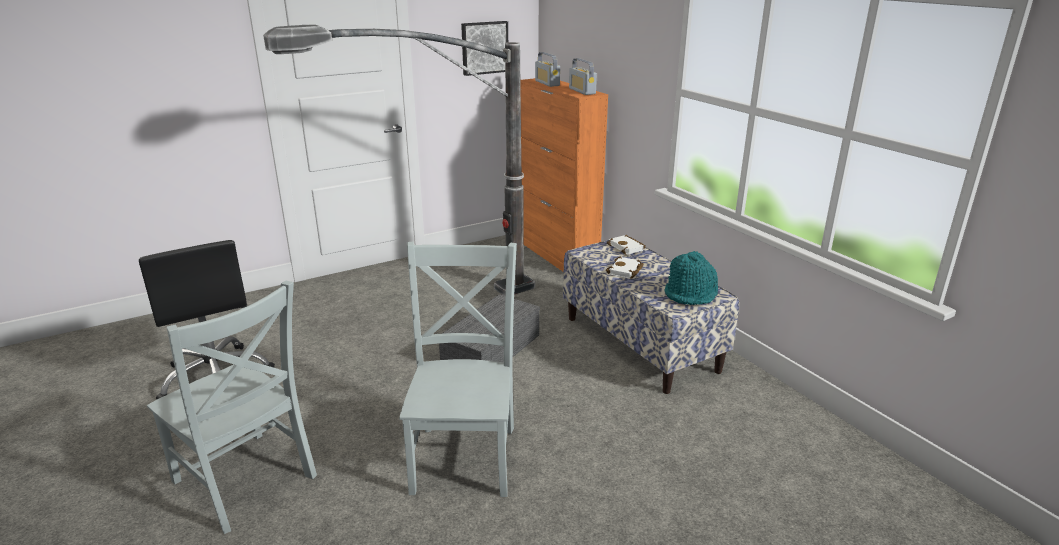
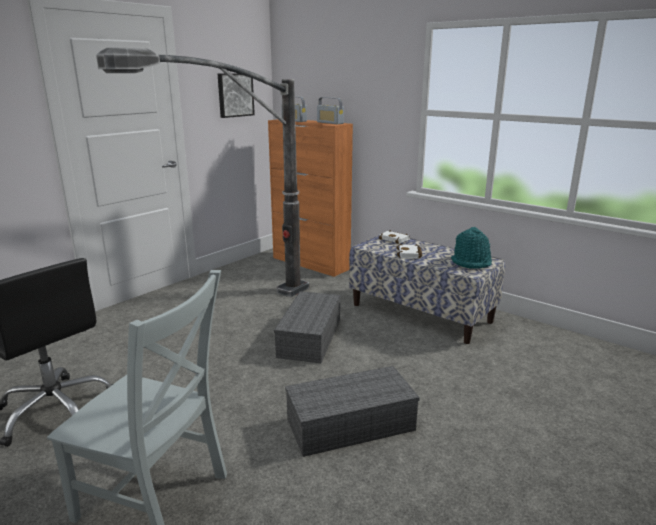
camera: 20 degrees left, 5 degrees down
grey chair [399,242,517,497] -> grey storage box [285,366,420,457]

